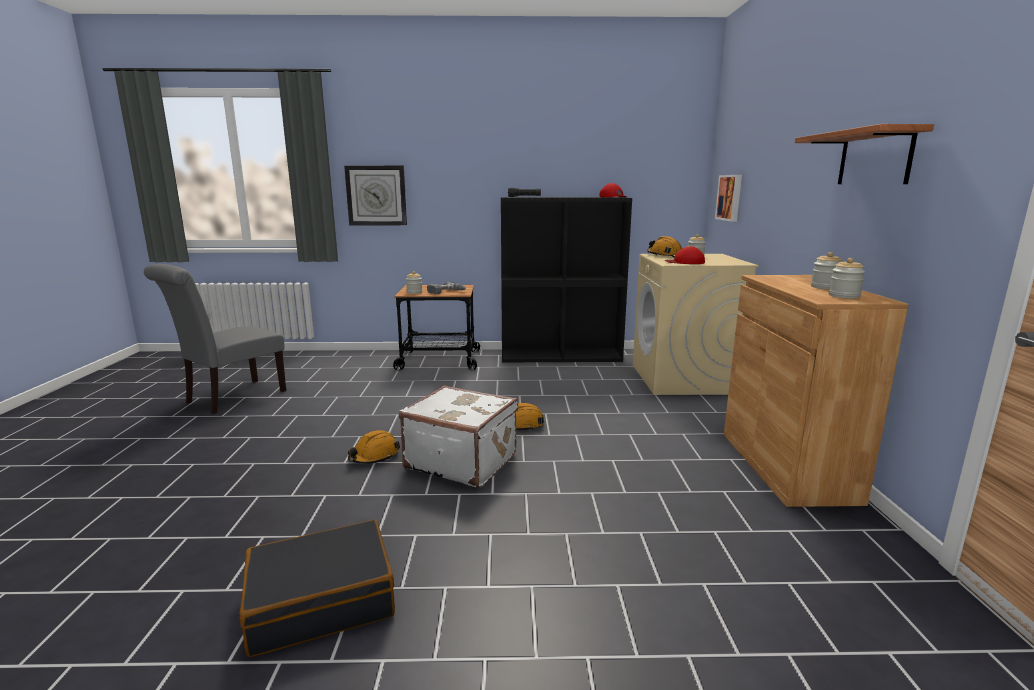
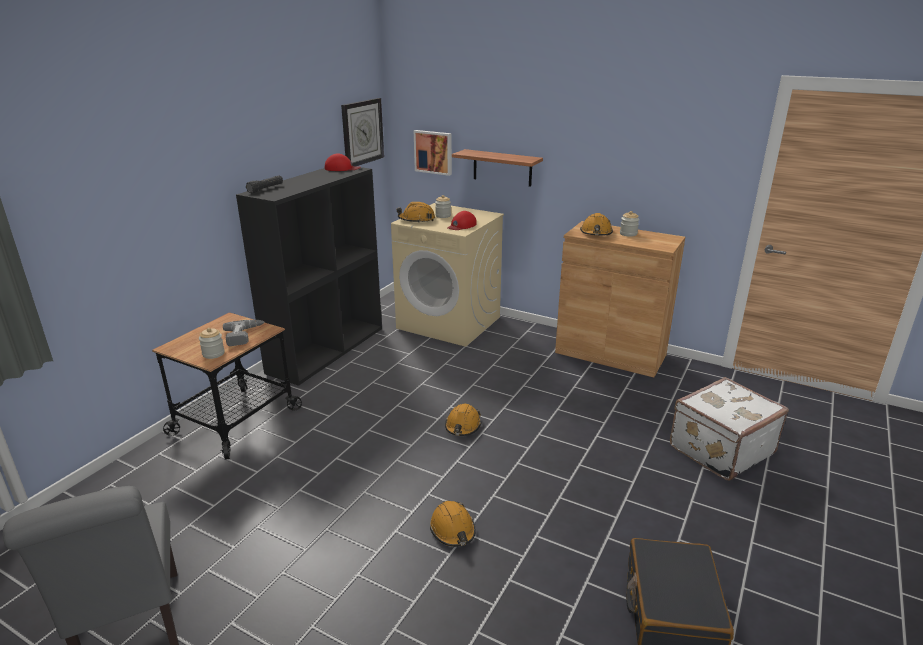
camera: 60 degrees left, 10 degrees up
wall clock [344,166,407,226] -> wall clock moved to [341,98,384,166]
white suitcase [399,385,518,488] -> white suitcase moved to [670,377,789,481]
shelf [795,124,934,184] -> shelf moved to [452,149,543,187]
jar [829,258,865,299] -> none
none -> orange hard hat [580,213,613,236]

